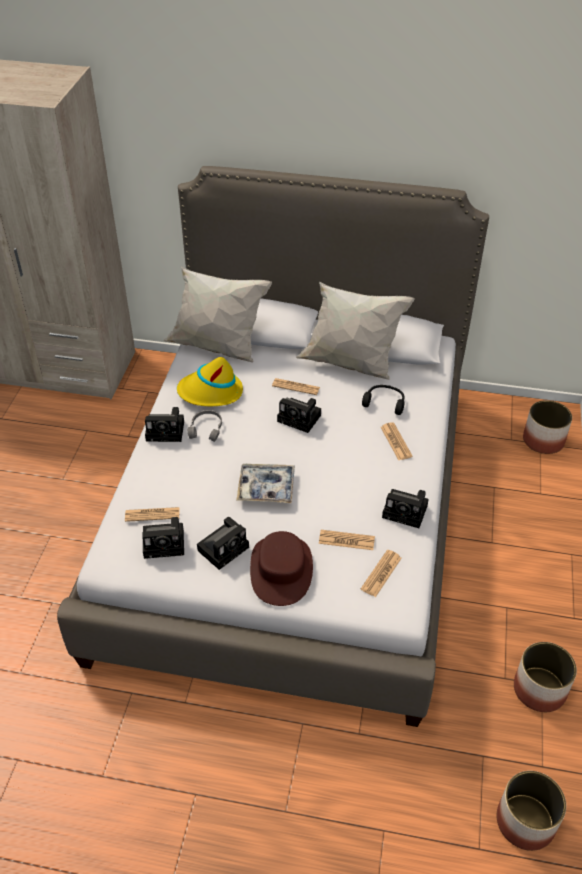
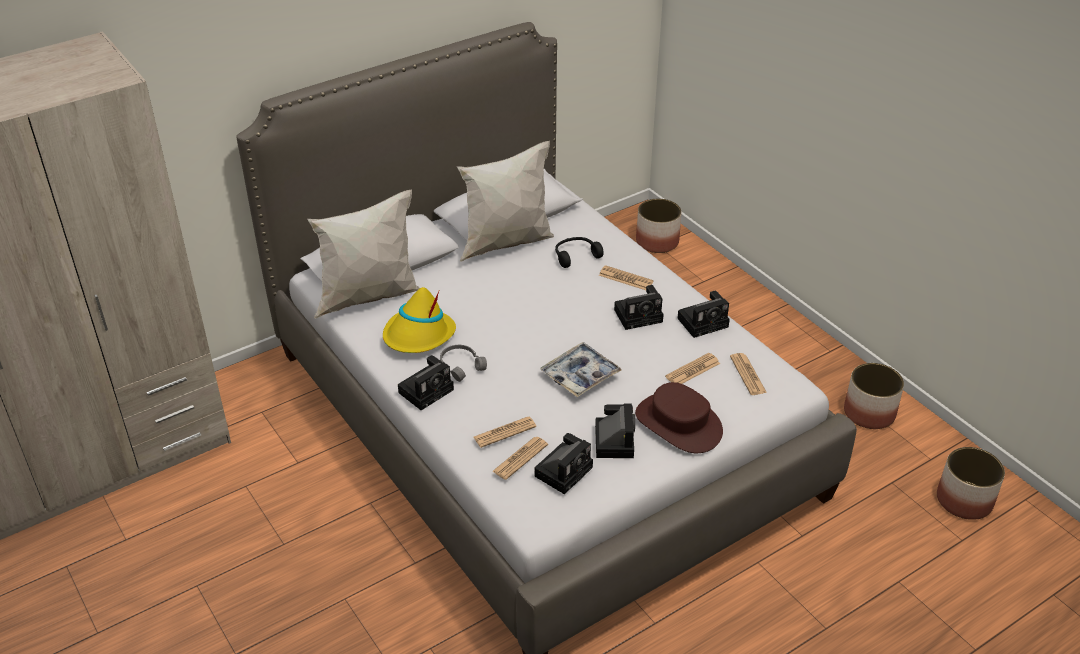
camera: 45 degrees left, 5 degrees down
newspaper [272,378,320,395] -> newspaper moved to [473,417,536,448]
camera [277,397,321,433] -> camera moved to [614,285,664,330]

